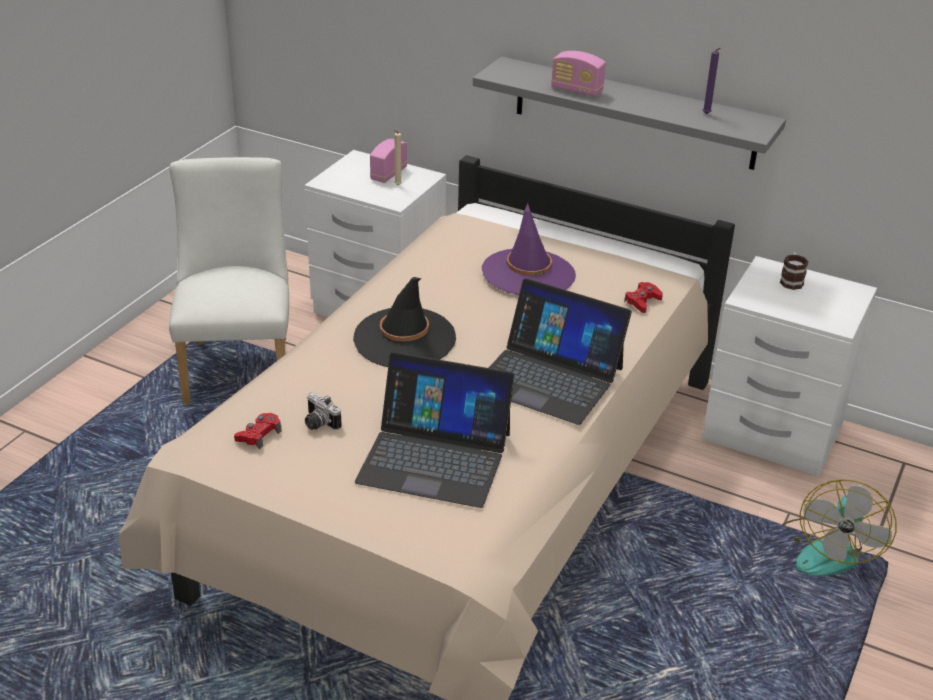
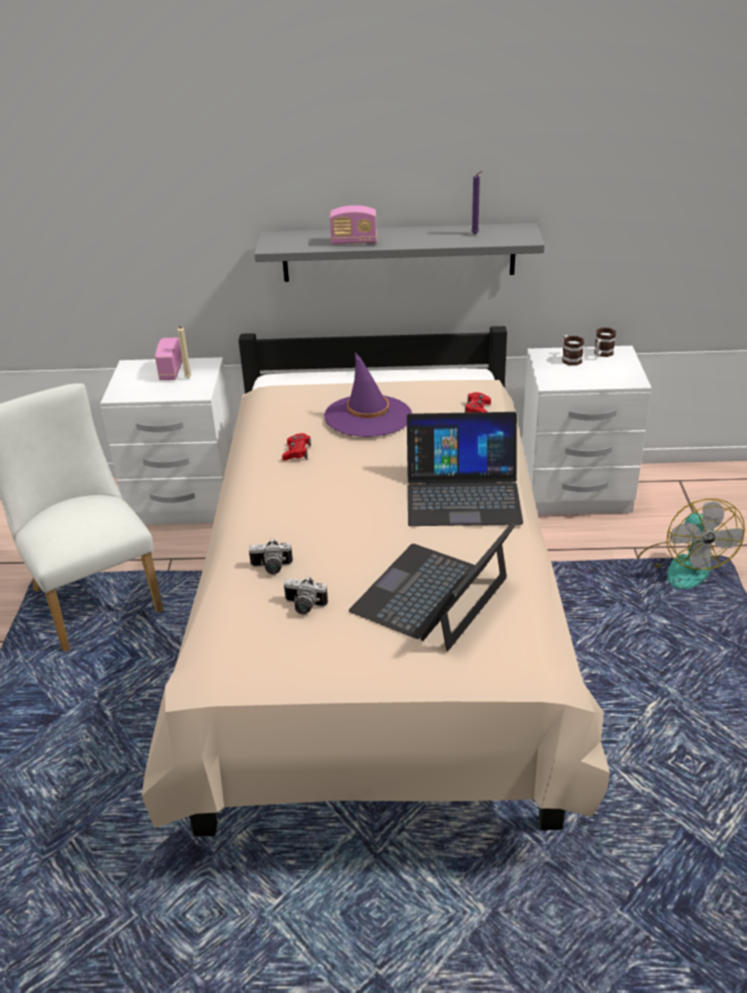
camera: 25 degrees left, 0 degrees up
red game controller [234,413,282,449] -> red game controller moved to [282,433,311,461]
black hat [353,277,456,367] -> none
laptop [355,352,515,508] -> laptop turned 135 degrees clockwise [349,521,517,651]
none -> camera [249,538,293,575]
none -> mug [594,327,616,357]

